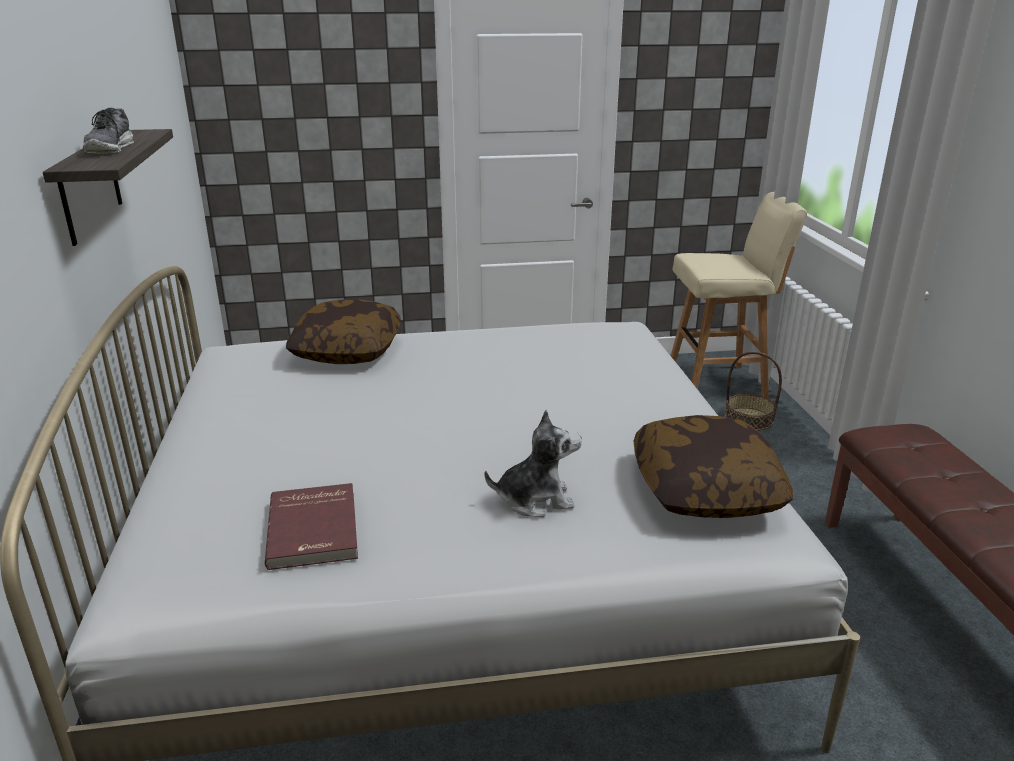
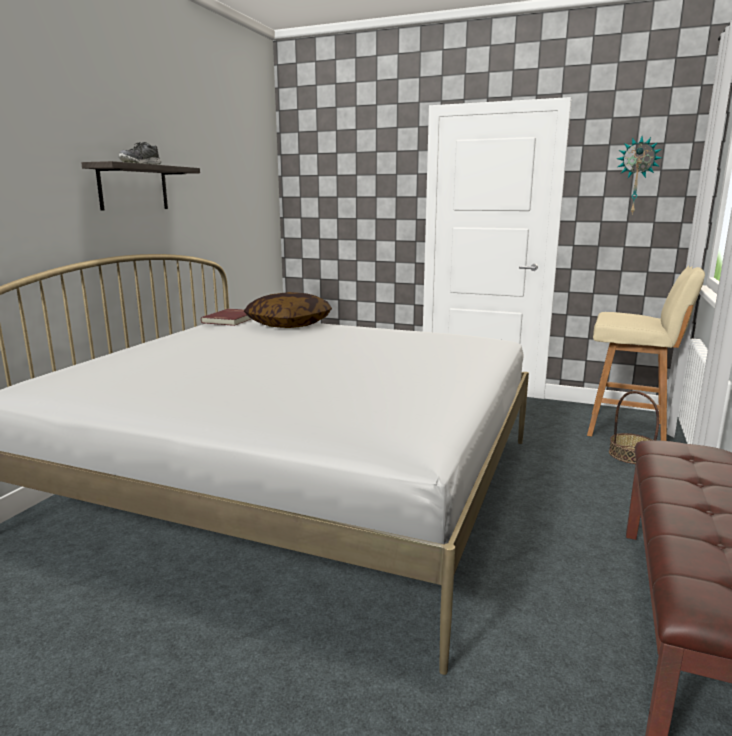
camera: 30 degrees right, 10 degrees down
red book [265,483,358,570] -> red book moved to [201,309,251,326]
plush toy [485,410,582,517] -> none
pillow [634,415,793,518] -> none
none -> wall clock [617,137,662,214]

